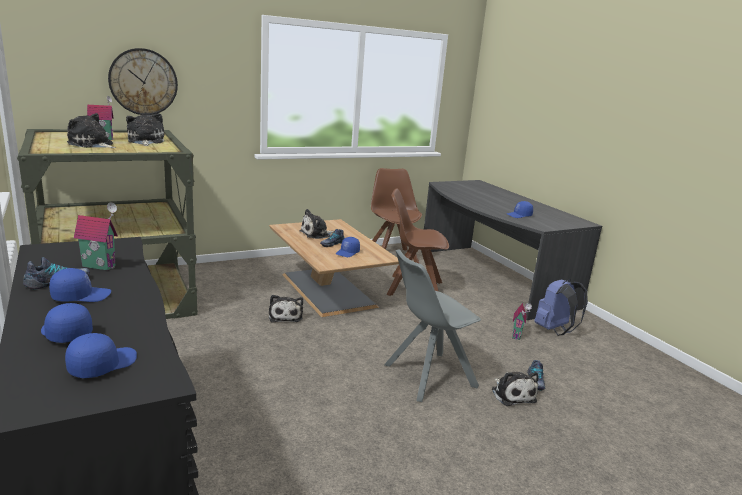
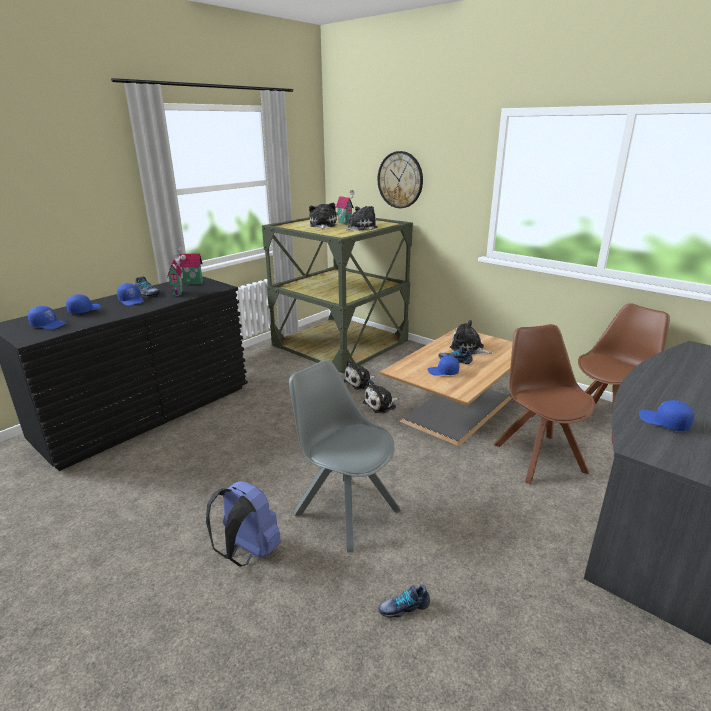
camera: 70 degrees right, 5 degrees up
plush toy [492,372,538,406] -> plush toy moved to [343,360,375,390]
toy house [512,303,532,340] -> toy house moved to [177,247,203,285]
blue backpack [534,279,588,336] -> blue backpack moved to [206,481,281,567]

